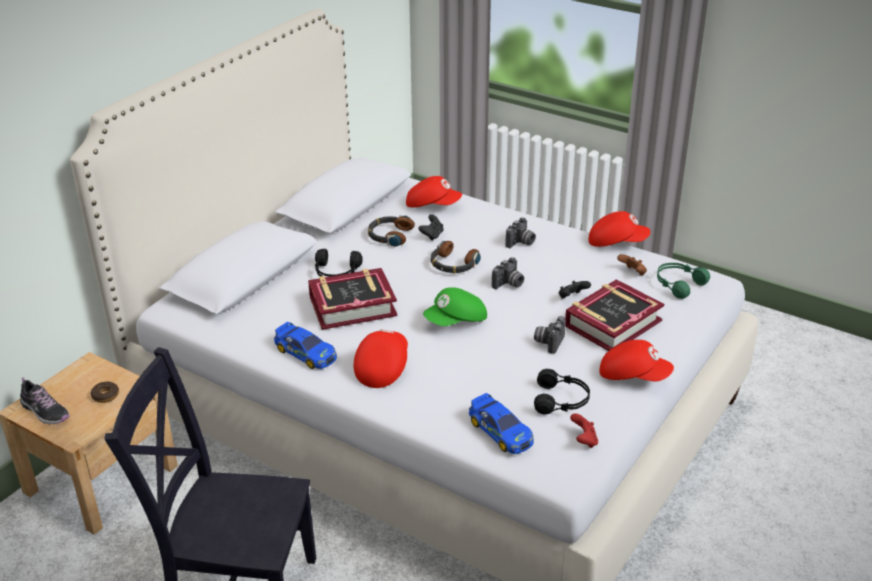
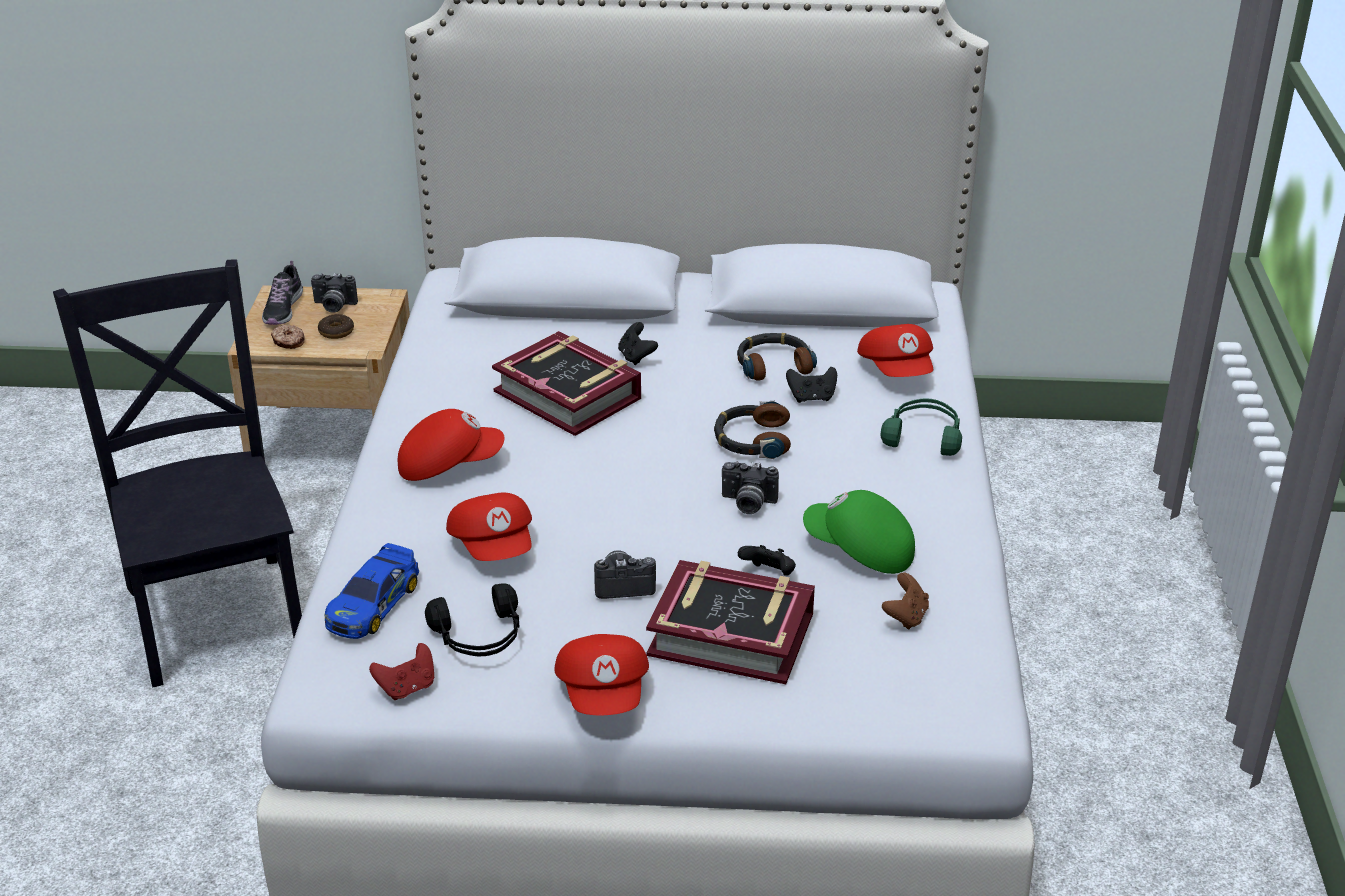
camera: 60 degrees right, 0 degrees up
toy car [274,322,337,369] -> none
black headphones [315,249,363,277] -> black game controller [618,322,658,365]
green cap [423,287,487,326] -> green cap moved to [803,490,915,574]
camera [505,217,536,248] -> camera moved to [311,273,358,313]
red cap [588,211,651,247] -> red cap moved to [446,493,532,561]
green headphones [657,263,710,299] -> green headphones moved to [880,398,962,456]
none -> donut [271,325,305,349]

